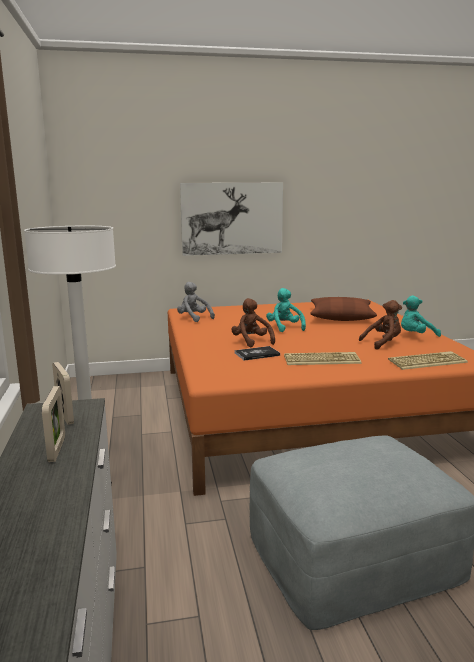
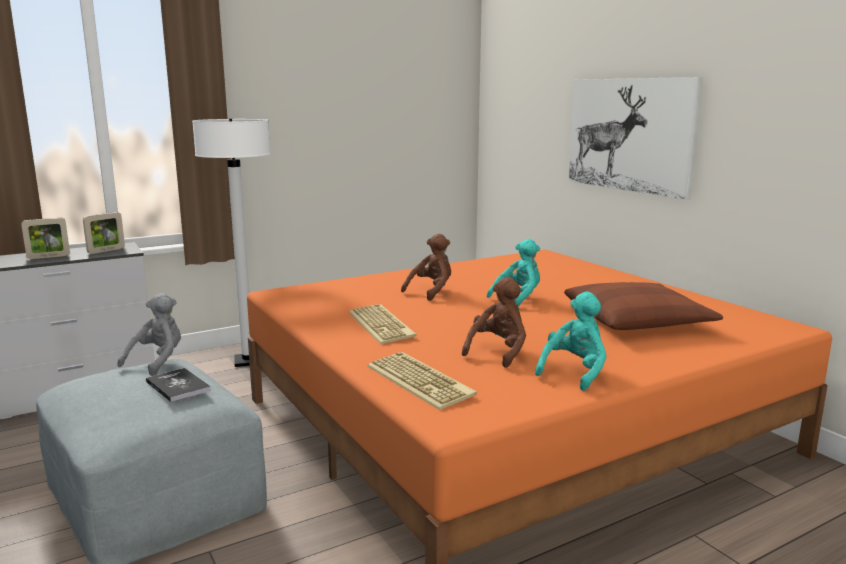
camera: 70 degrees right, 0 degrees up
grey plush toy [177,282,215,322] -> grey plush toy moved to [117,293,181,376]
book [234,346,280,361] -> book moved to [146,368,211,402]
brown plush toy [359,300,402,350] -> brown plush toy turned 105 degrees counterclockwise [462,277,526,368]
turquoise plush toy [401,295,441,337] -> turquoise plush toy turned 75 degrees clockwise [535,292,607,391]

